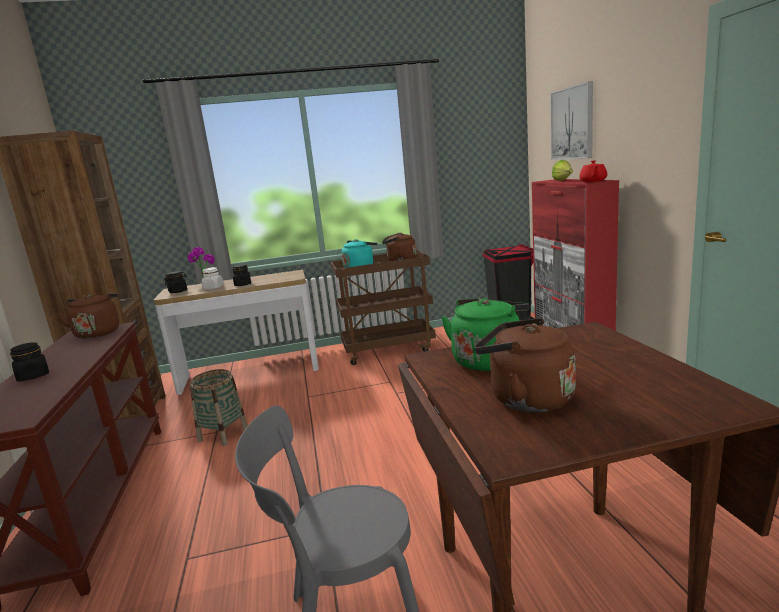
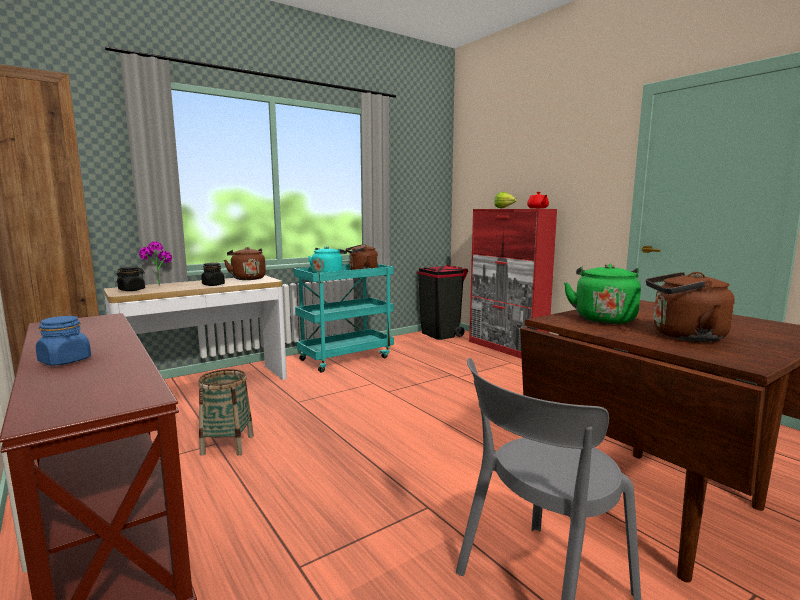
camera: 25 degrees left, 5 degrees down
black jar [10,342,49,381] -> blue jar [36,316,91,366]
brown kettle [57,293,119,339] -> brown kettle moved to [224,247,266,280]
white jar [202,267,224,289] -> none
brown cart [331,250,436,365] -> turquoise cart [294,264,394,373]
picture [550,81,593,160] -> none

